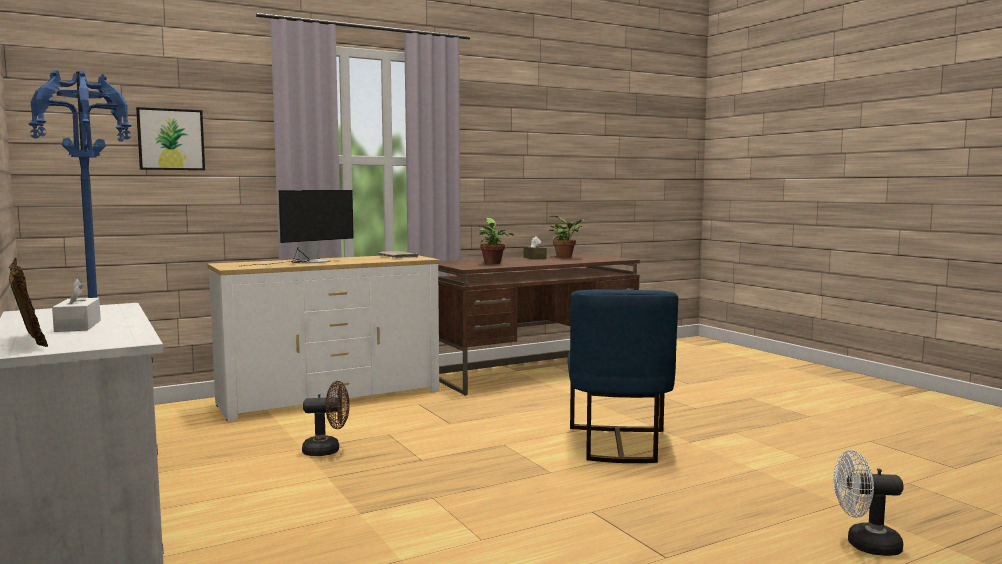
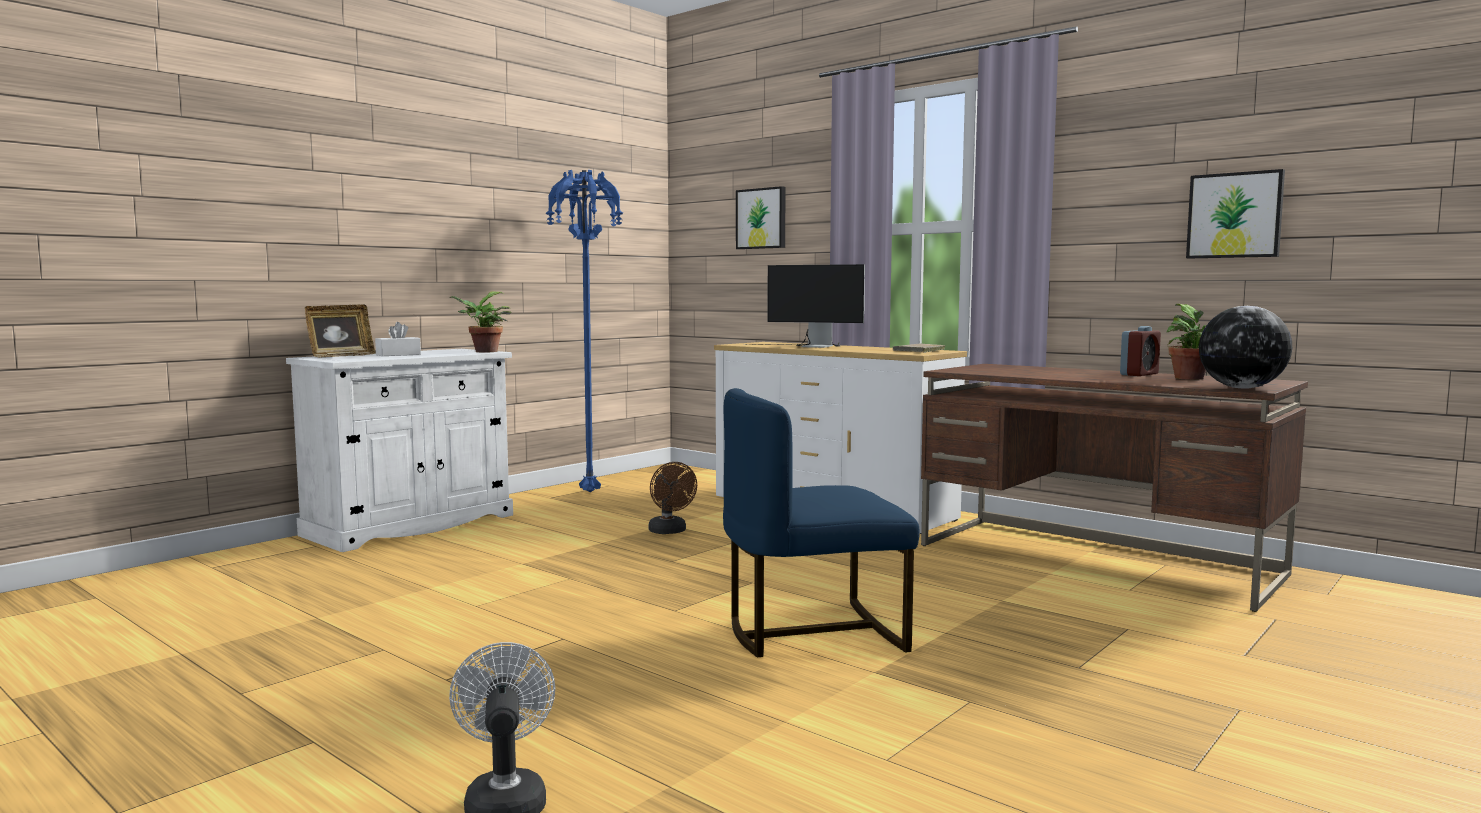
camera: 70 degrees right, 0 degrees up
potted plant [478,218,514,264] -> potted plant moved to [450,292,512,353]
brown tissue box [523,236,546,260] -> alarm clock [1120,326,1161,376]
none -> picture [1186,169,1285,259]
none -> globe [1199,306,1292,389]

